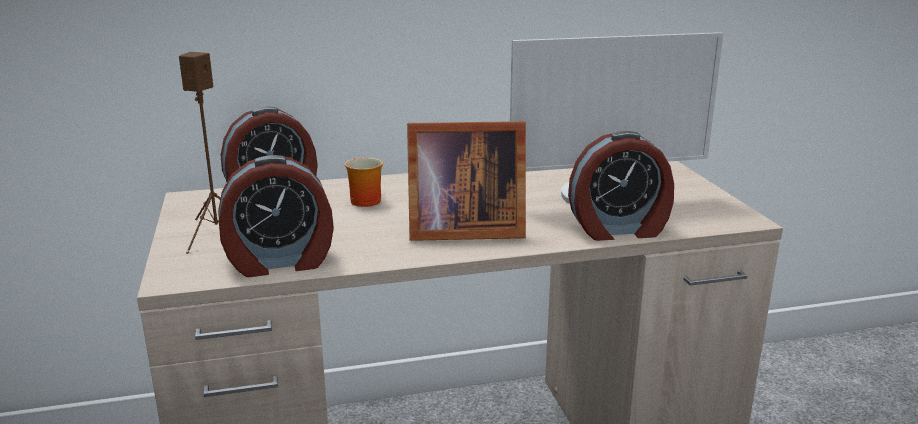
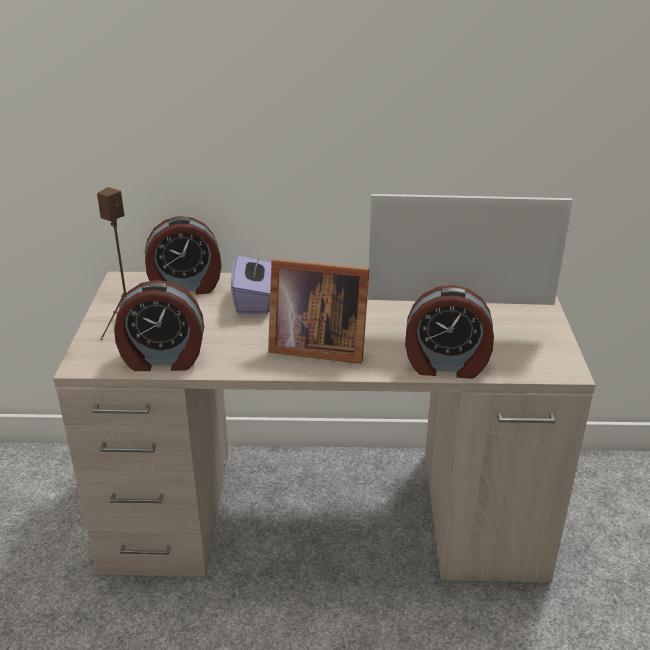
camera: 15 degrees right, 10 degrees up
mug [345,157,383,207] -> purple tissue box [231,253,271,314]

